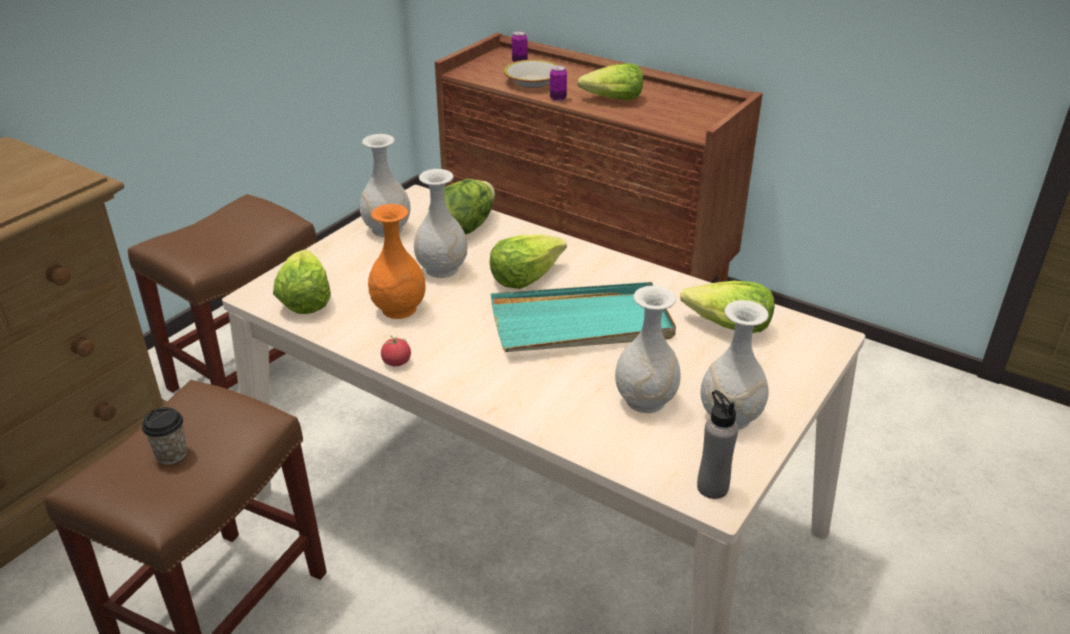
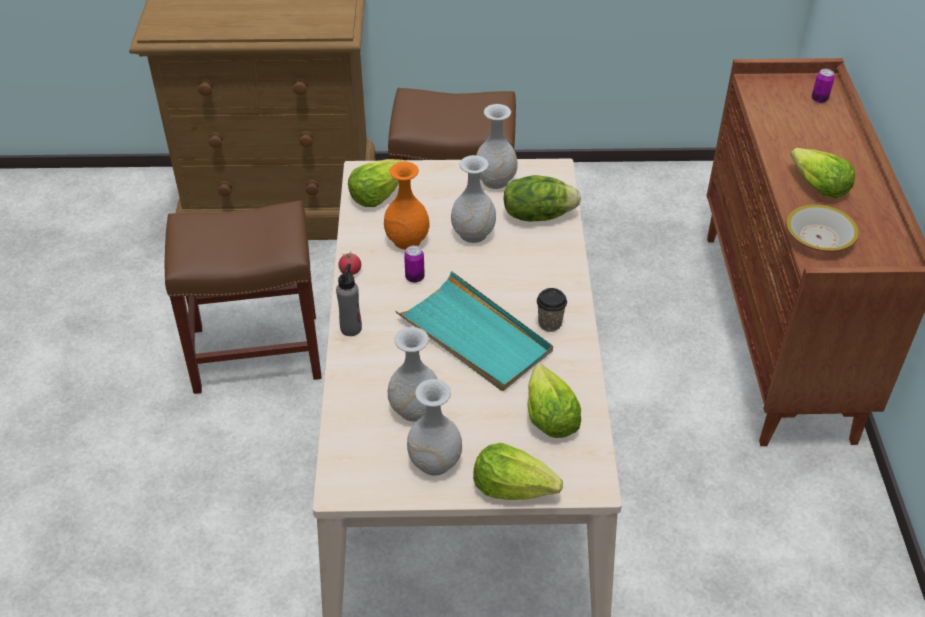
camera: 55 degrees right, 10 degrees up
cup [142,407,187,464] -> cup moved to [537,288,567,332]
lettuce [490,234,567,289] -> lettuce moved to [473,443,563,500]
bowl [503,60,558,88] -> bowl moved to [786,204,859,252]
can [550,65,567,101] -> can moved to [404,245,425,283]
grey bottle [697,390,738,499] -> grey bottle moved to [336,264,362,336]

